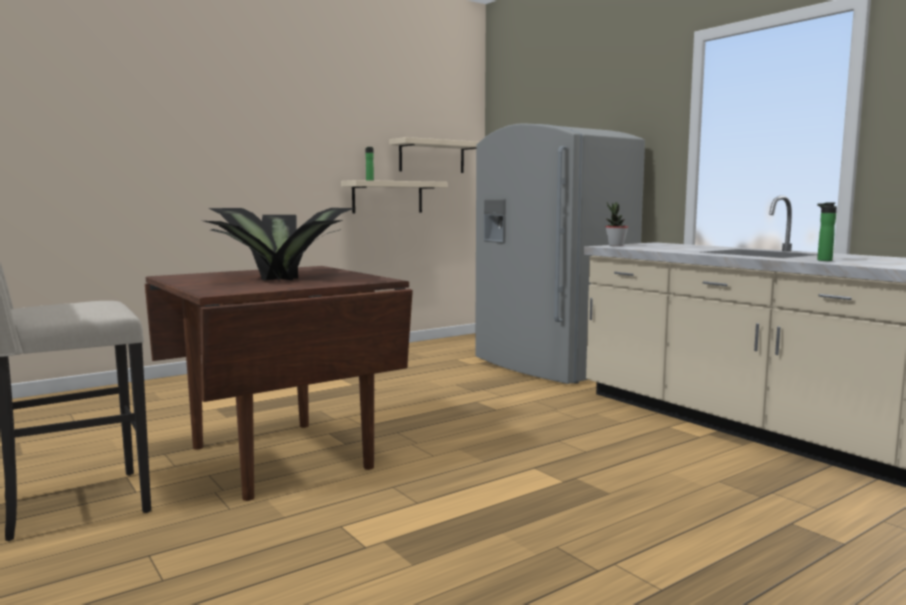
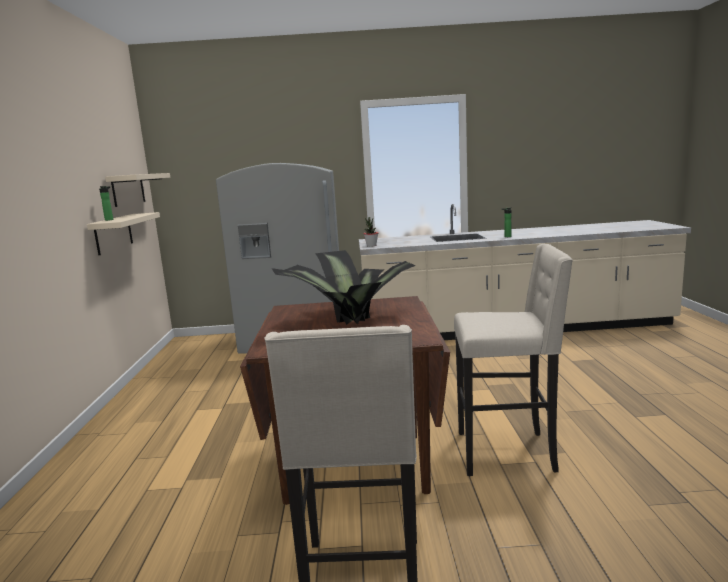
camera: 55 degrees left, 5 degrees up
none -> beige stool [454,244,573,476]

